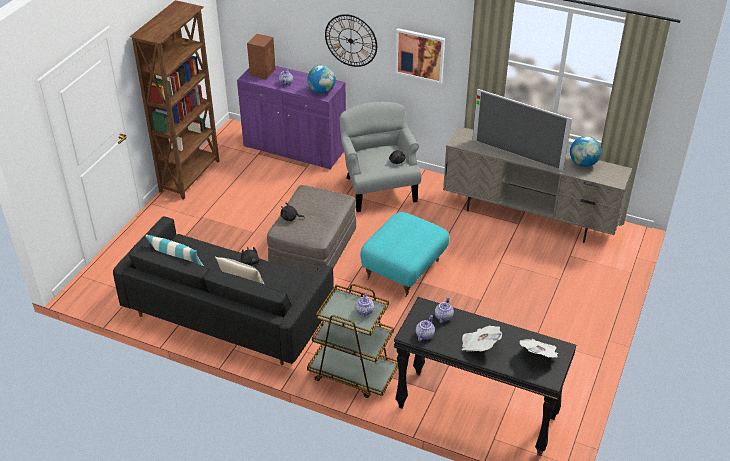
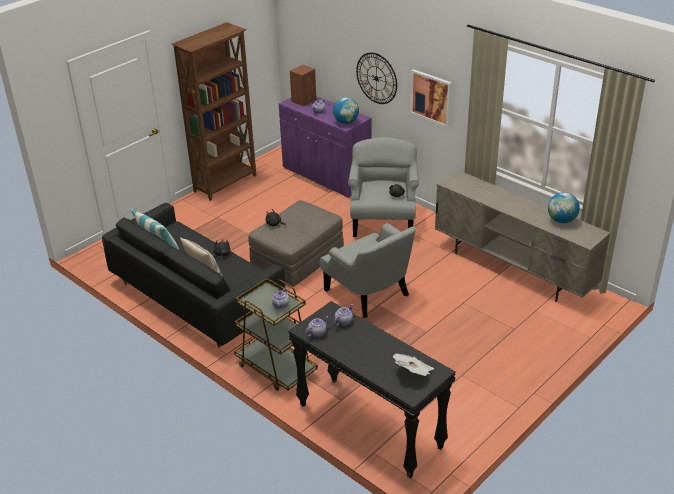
camera: 20 degrees right, 5 degrees down
turquoise ottoman [360,212,449,297] -> grey armchair [320,223,416,318]
newspaper [462,326,502,351] -> none
television [473,89,572,170] -> none

